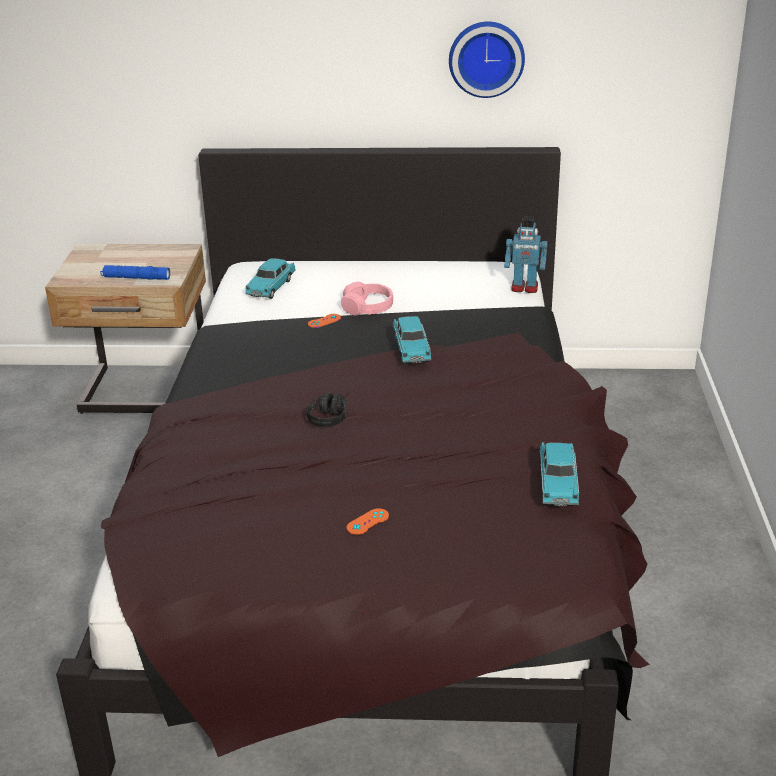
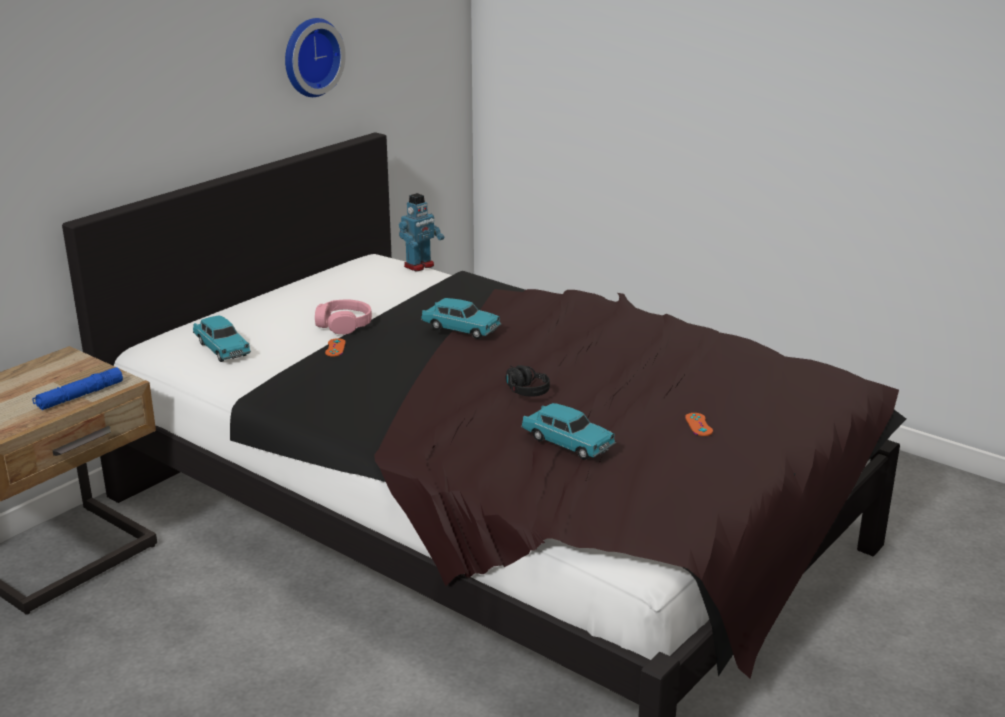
camera: 55 degrees left, 5 degrees down
turquoise toy car [539,442,579,507] -> turquoise toy car moved to [521,403,616,460]

